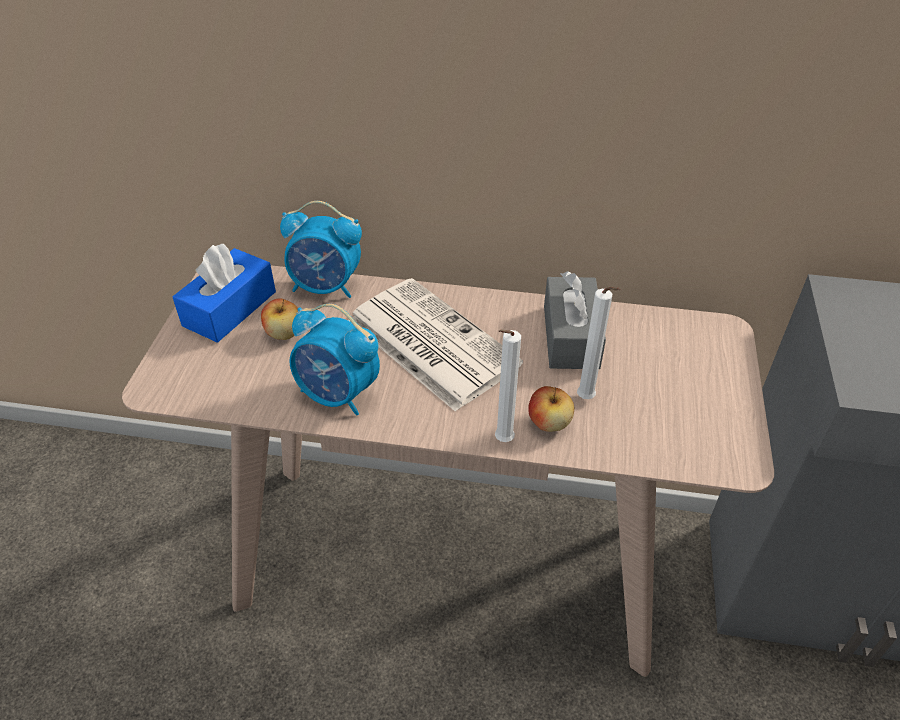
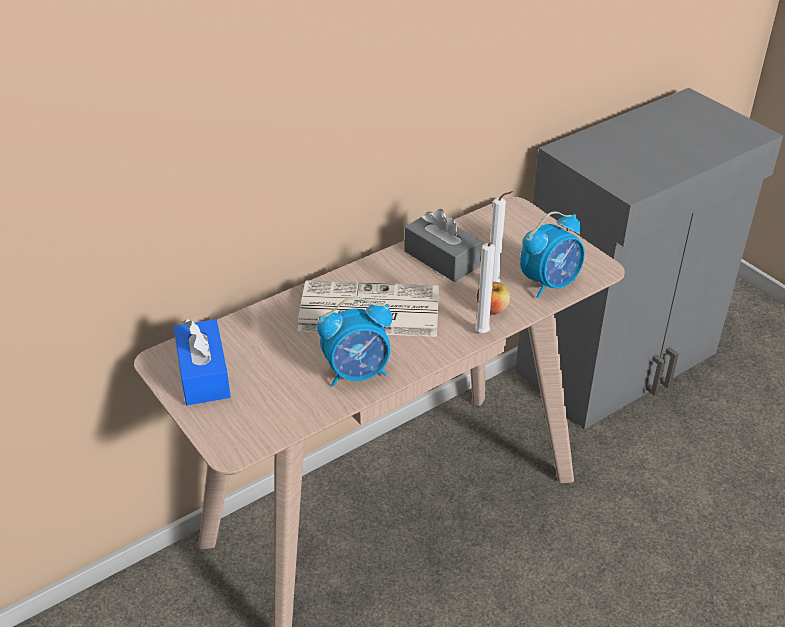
camera: 45 degrees left, 5 degrees down
apple [261,299,298,340] -> none
alarm clock [280,201,362,298] -> alarm clock moved to [520,211,585,298]

